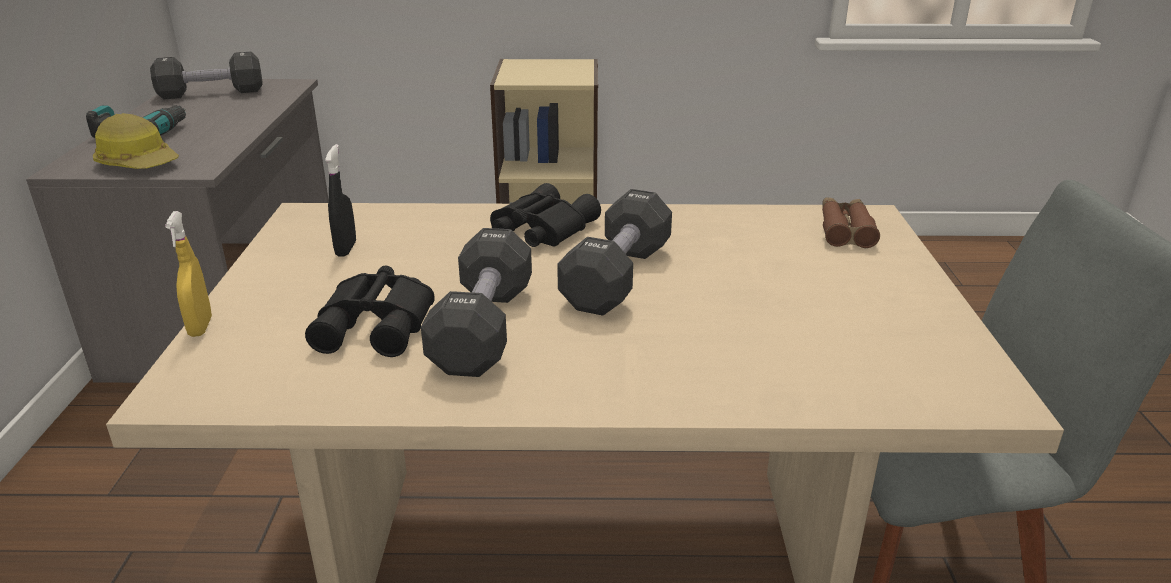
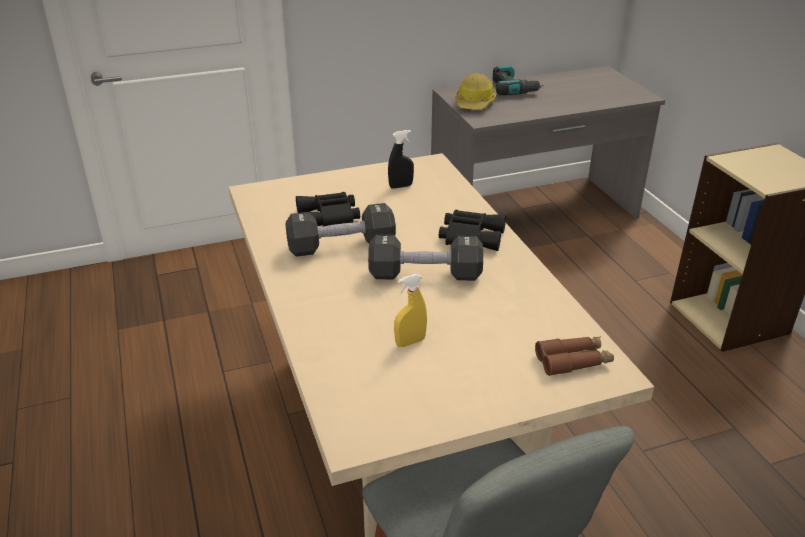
camera: 70 degrees right, 5 degrees up
black dumbbell [150,52,263,99] -> none
yellow spray bottle [165,211,212,337] -> yellow spray bottle moved to [394,274,427,347]

